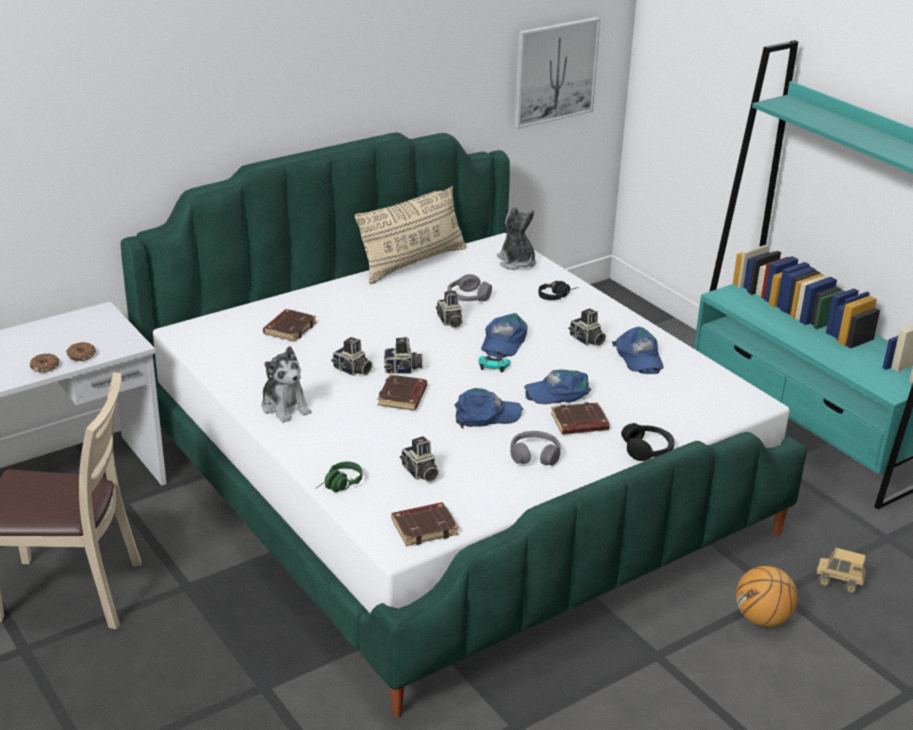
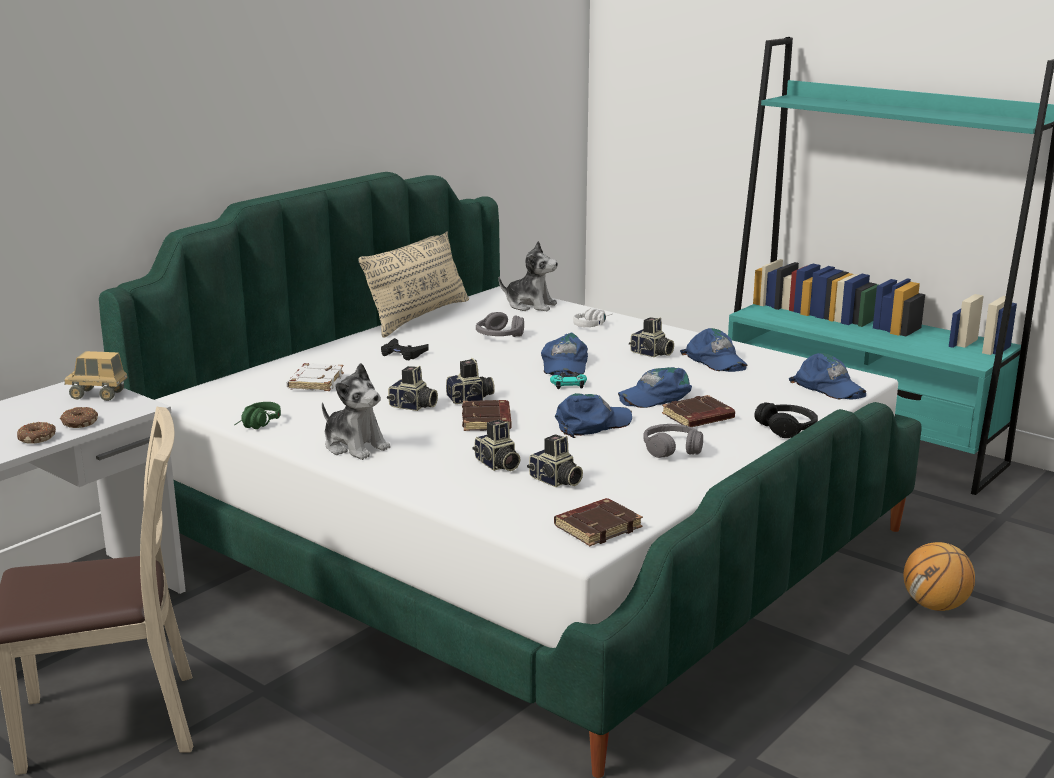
camera: 15 degrees left, 10 degrees down
brown book [263,309,316,342] -> white book [286,363,344,391]
green headphones [316,462,362,492] -> green headphones moved to [234,402,281,429]
camera [436,291,463,328] -> camera moved to [473,420,521,471]
plush toy [497,206,536,270] -> plush toy turned 150 degrees clockwise [499,241,558,311]
picture [514,17,601,129] -> none
black headphones [538,281,578,300] -> white headphones [573,308,613,327]
toy truck [816,548,866,593] -> toy truck moved to [64,351,128,401]
none -> black game controller [381,338,429,360]
none -> blue cap [789,353,866,399]

